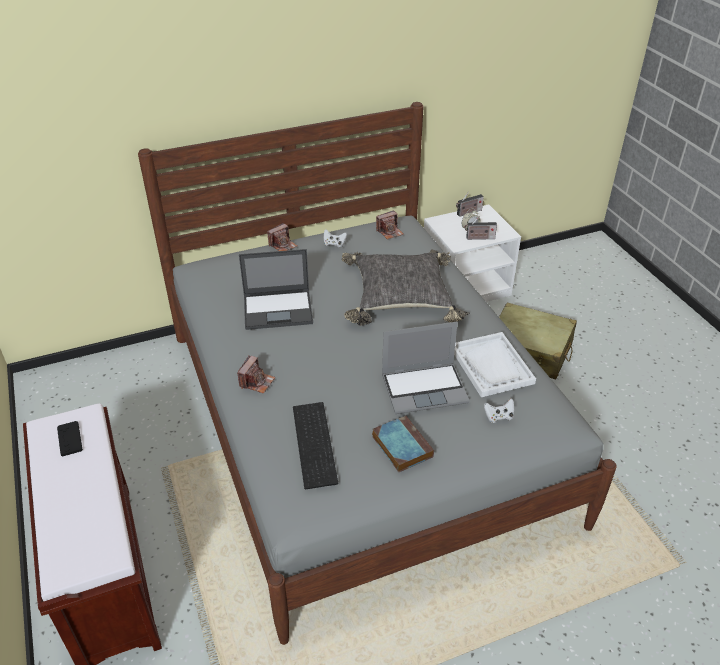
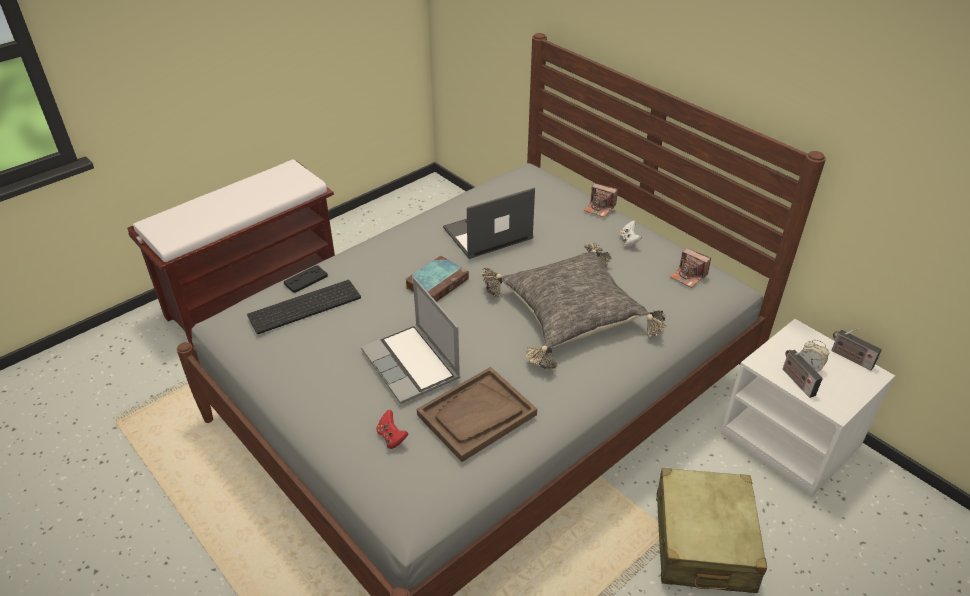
camera: 70 degrees right, 0 degrees up
black game controller [57,421,83,457] -> black game controller moved to [284,265,328,293]
camera [237,356,275,394] -> none
laptop [239,249,313,330] -> laptop turned 90 degrees clockwise [443,187,535,259]
book [372,415,434,472] -> book moved to [405,256,469,302]
white tray [454,332,536,397] -> brown tray [417,367,537,462]
white game controller [484,398,514,423] -> red game controller [376,410,408,449]

